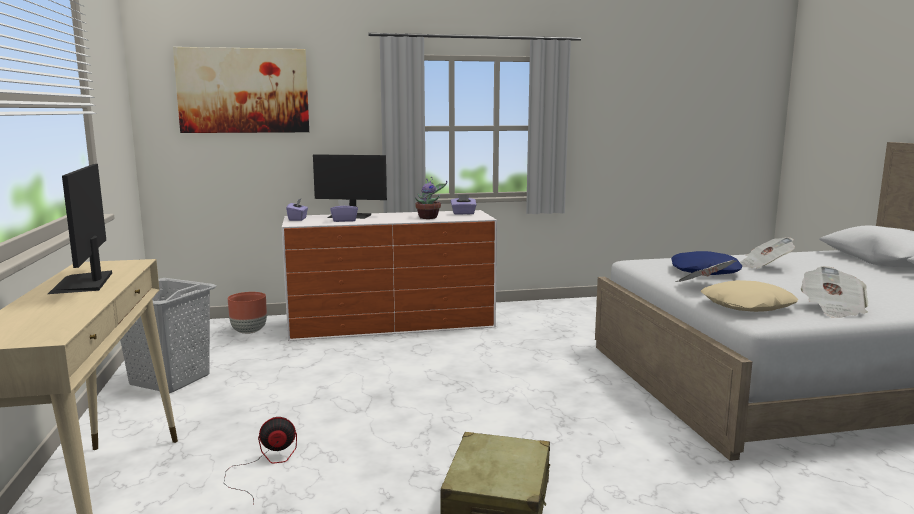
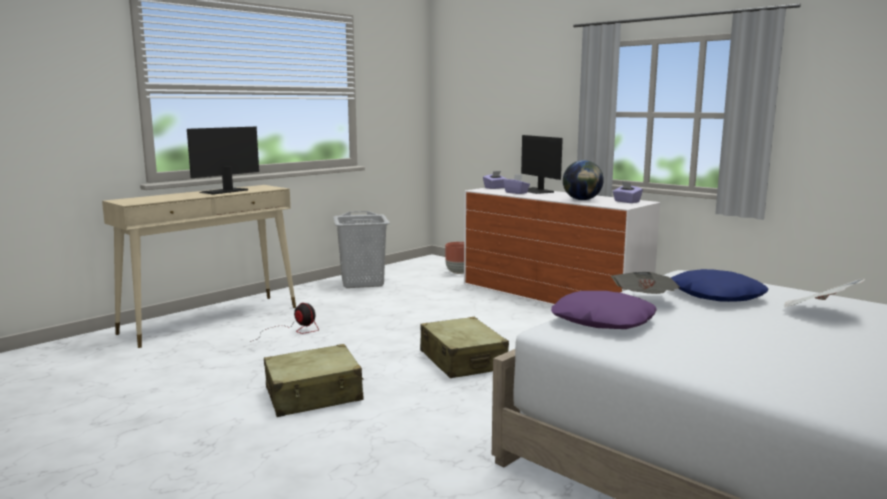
camera: 55 degrees right, 0 degrees up
picture [173,47,309,133] -> none
potted plant [415,177,447,219] -> globe [563,160,604,200]
beige pillow [701,280,798,312] -> purple pillow [551,291,657,329]
newspaper [801,266,868,318] -> none
none -> beige suitcase [420,317,509,378]

